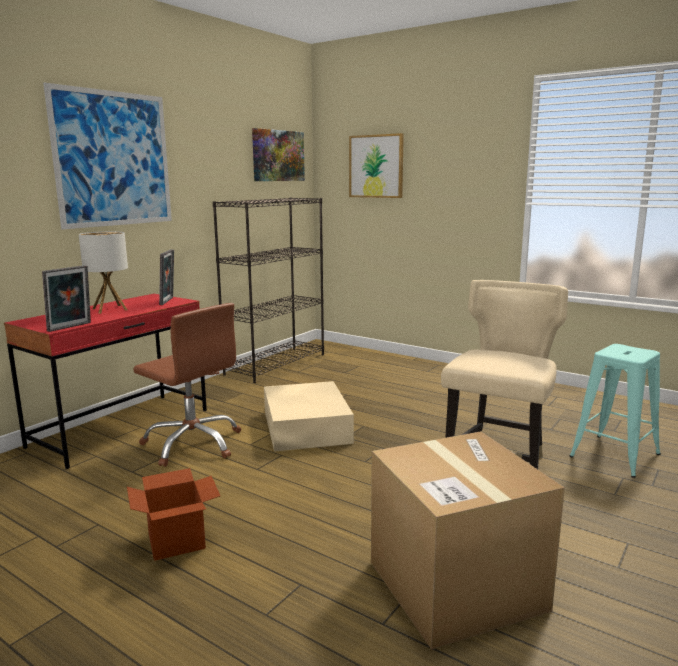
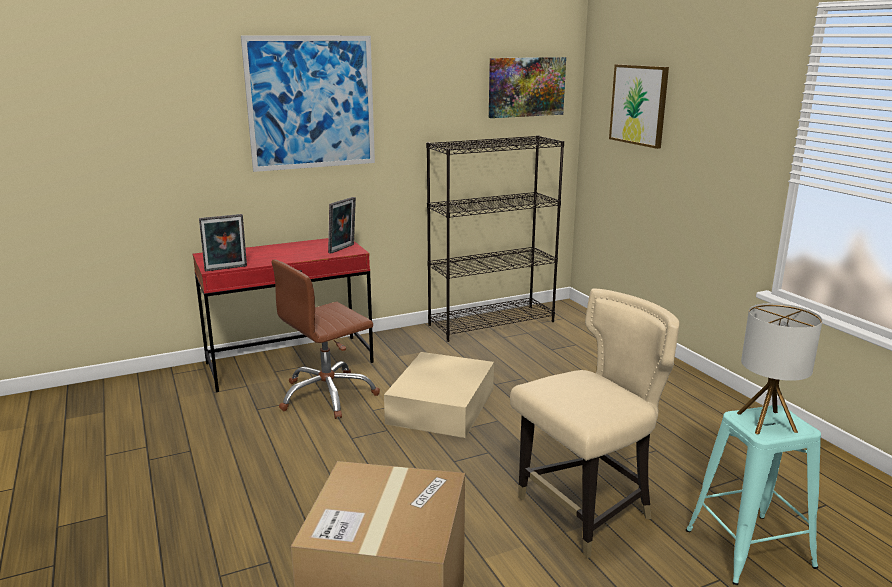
camera: 30 degrees right, 5 degrees up
table lamp [78,231,128,314] -> table lamp moved to [737,303,823,434]
cardboard box [127,468,220,561] -> none
brown office chair [133,303,241,467] -> brown office chair turned 75 degrees clockwise [272,260,380,419]

